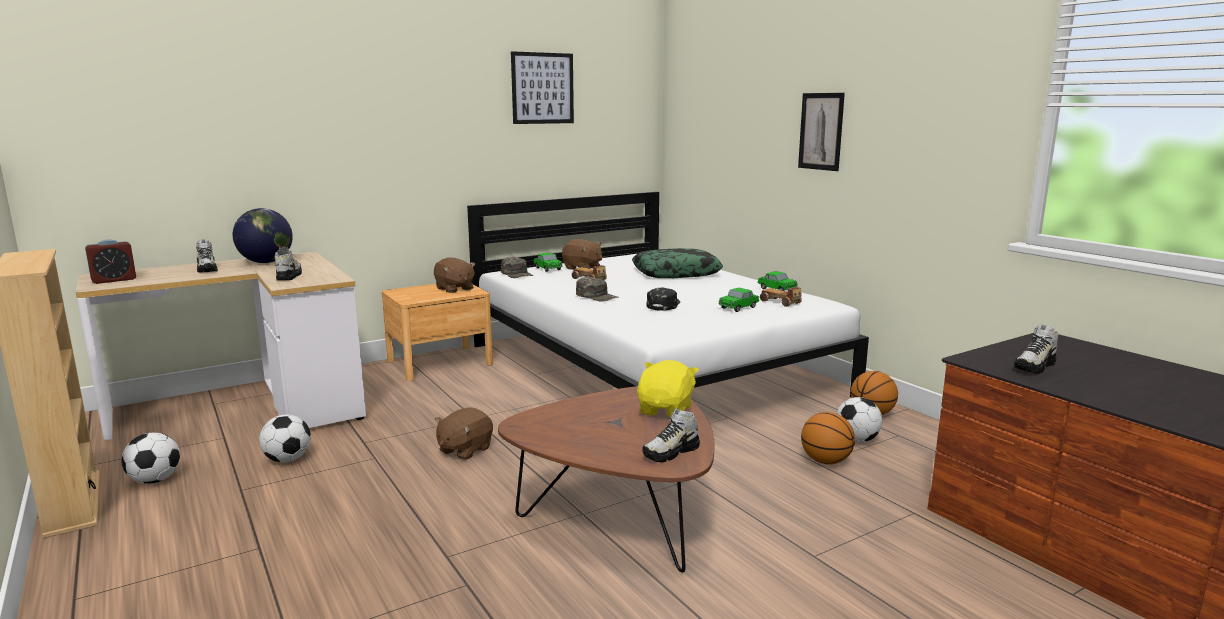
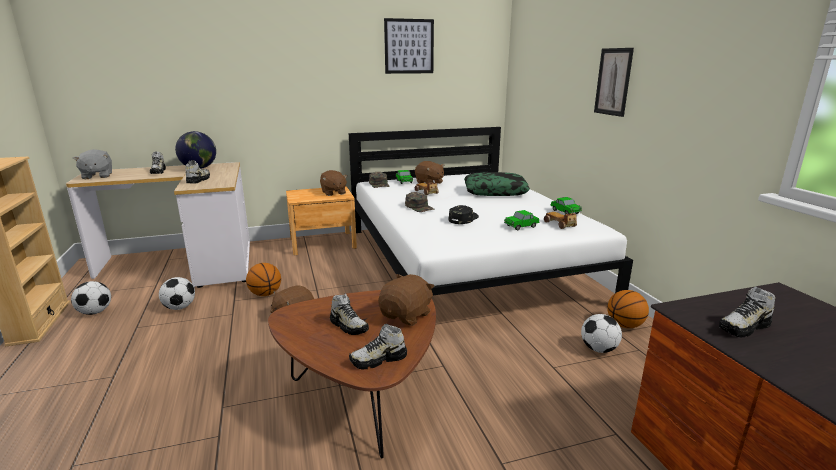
camera: 15 degrees right, 5 degrees up
alarm clock [85,240,136,284] -> grey plush toy [73,149,112,179]
yellow plush toy [637,360,699,417] -> brown plush toy [378,274,435,326]
basketball [801,412,855,464] -> basketball moved to [246,263,281,296]
none -> shoe [330,293,369,335]

